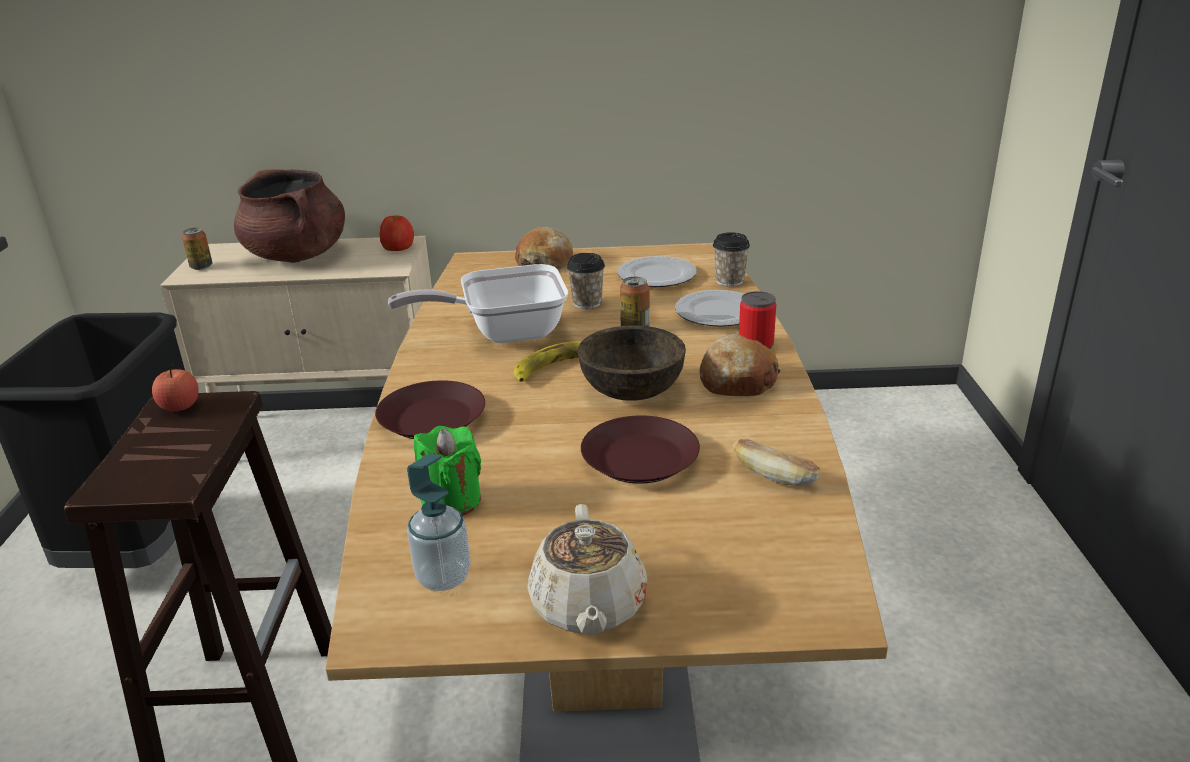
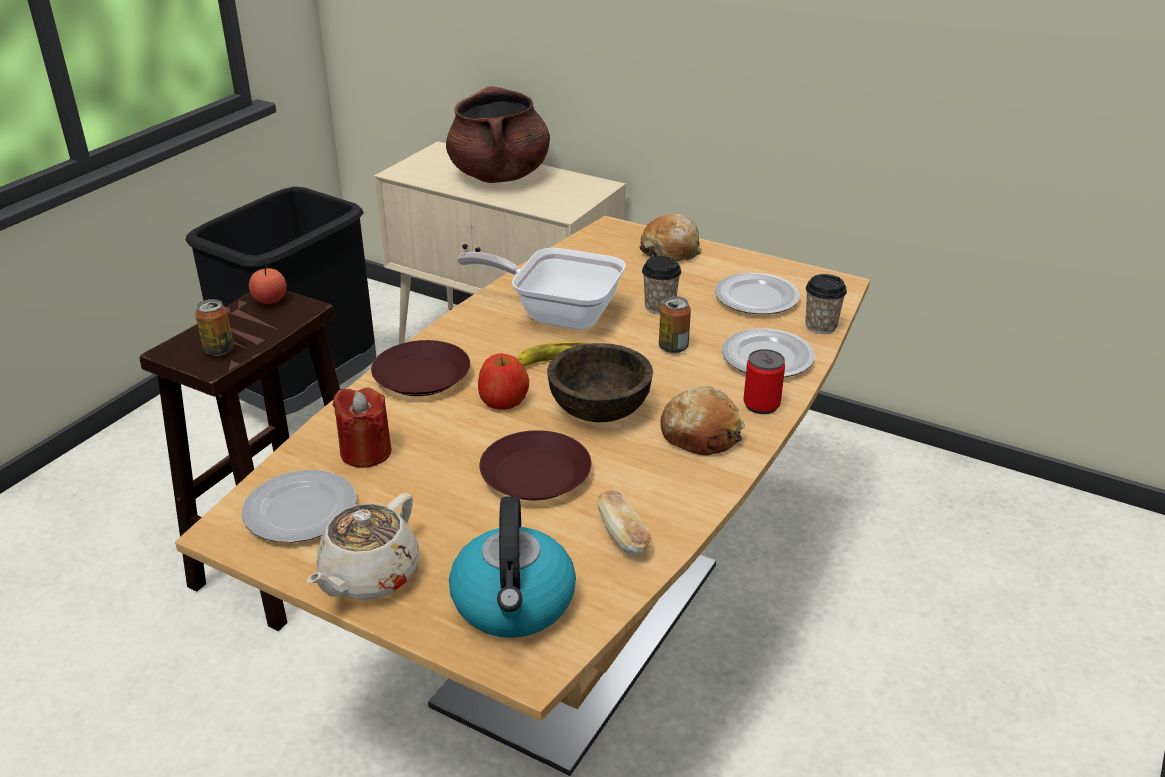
camera: 30 degrees right, 5 degrees up
can [182,228,212,270] -> can moved to [195,299,234,356]
apple [380,215,414,251] -> apple moved to [478,354,529,410]
soap dispenser [407,454,471,591] -> plate [242,470,357,542]
green candle [414,426,481,516] -> red candle [332,388,392,468]
none -> kettle [449,496,576,638]

